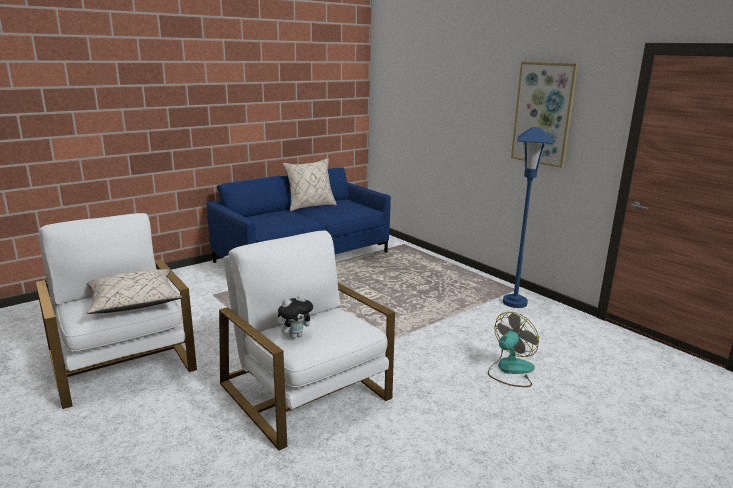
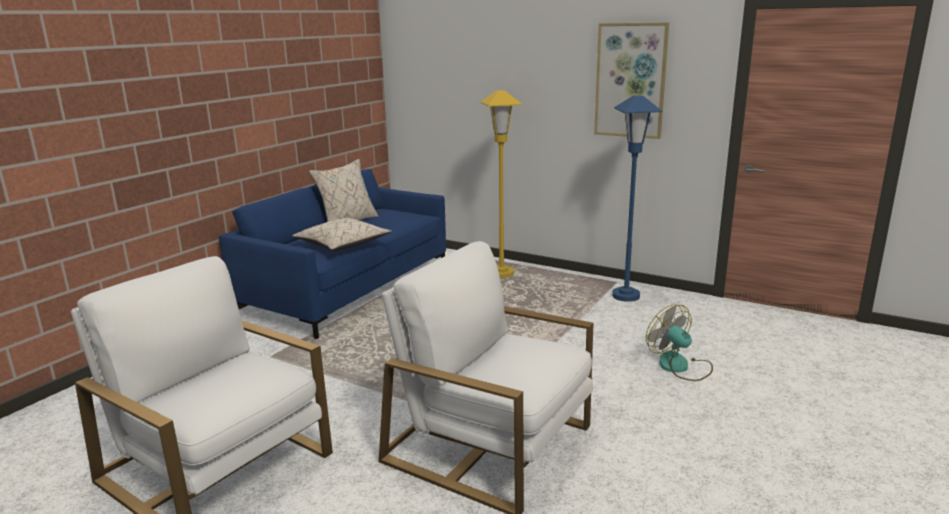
camera: 20 degrees left, 0 degrees up
beige pillow [86,269,182,314] -> beige pillow moved to [292,218,392,251]
plush toy [278,294,315,339] -> none
fan [488,312,539,387] -> fan turned 60 degrees counterclockwise [646,305,713,381]
none -> yellow floor lamp [480,90,522,278]

